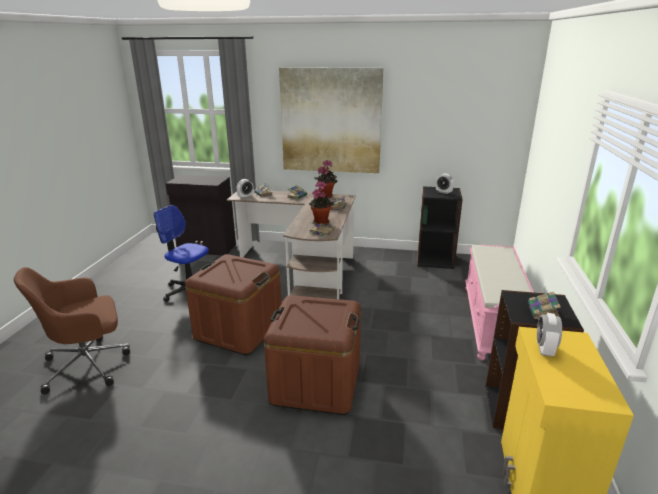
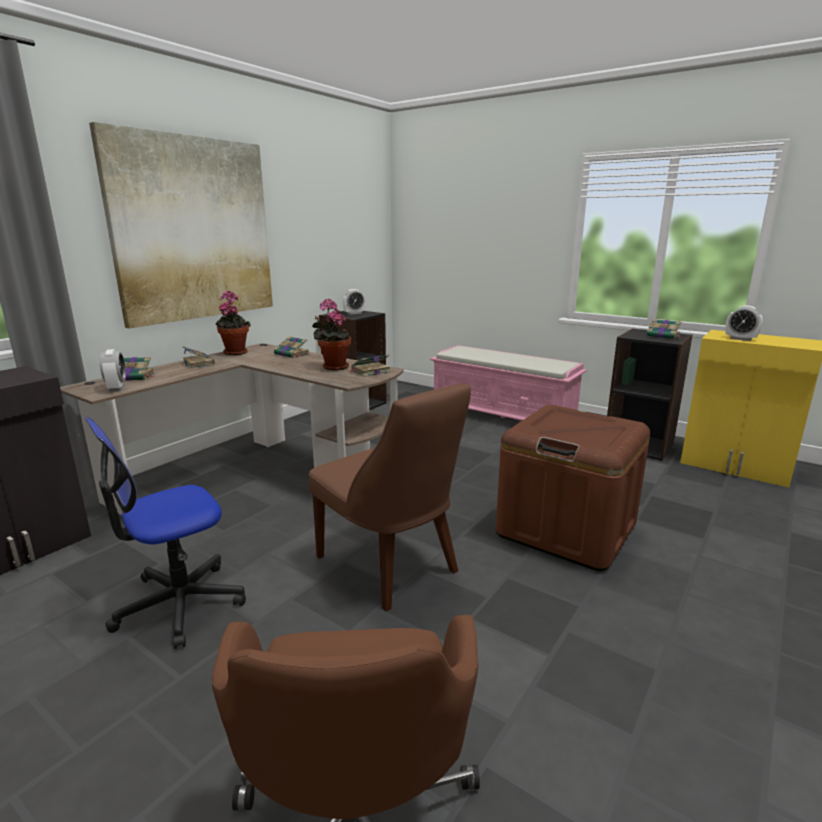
camera: 65 degrees left, 5 degrees down
brown storage box [185,254,281,355] -> brown chair [309,383,471,611]

